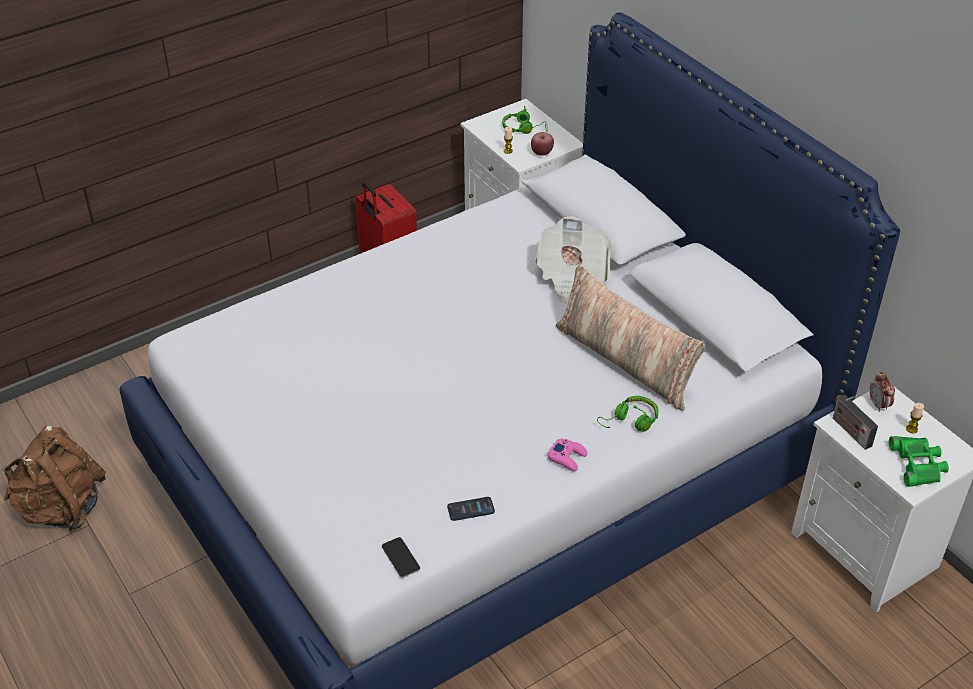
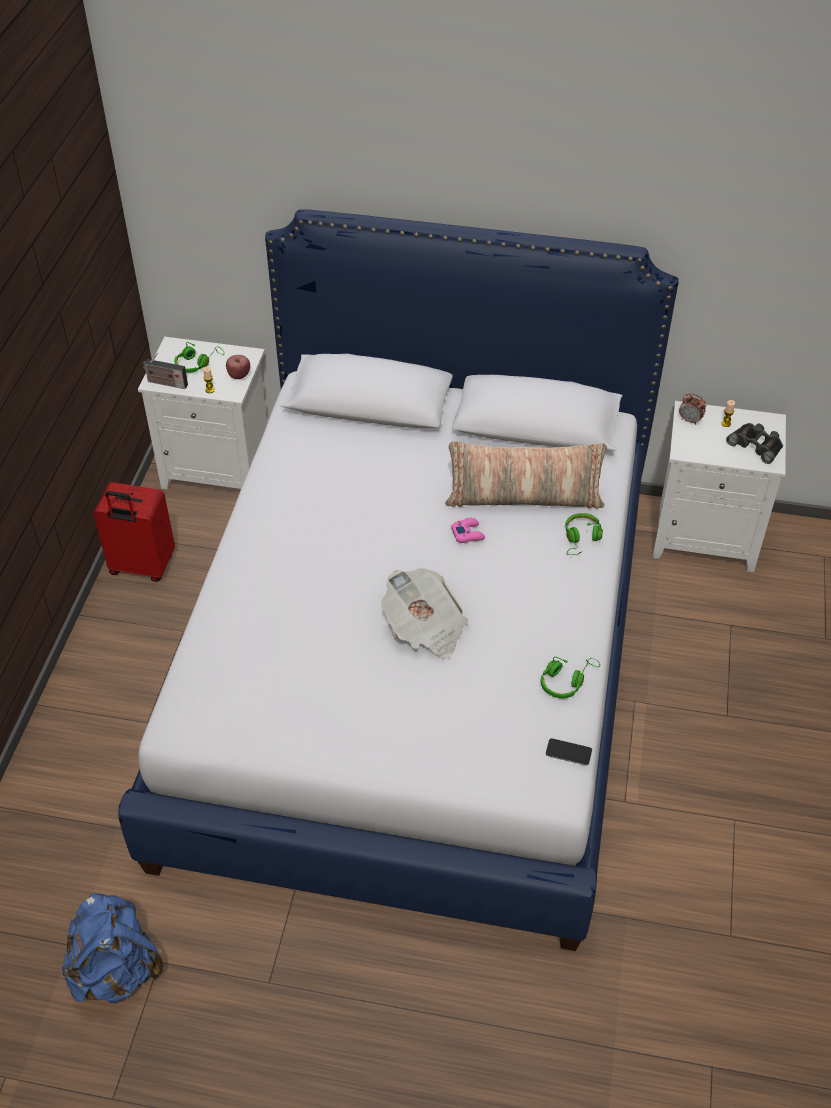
camera: 45 degrees left, 5 degrees up
brown backpack [2,425,106,532] -> blue backpack [62,892,163,1003]
phone [447,497,495,521] -> green headphones [541,657,600,699]
newspaper [535,216,611,304] -> newspaper moved to [381,568,468,659]
pink game controller [547,439,587,471] -> pink game controller moved to [451,518,485,543]
radio [833,395,878,450] -> radio moved to [142,353,188,389]
green binoculars [889,436,949,487] -> black binoculars [726,423,783,464]

